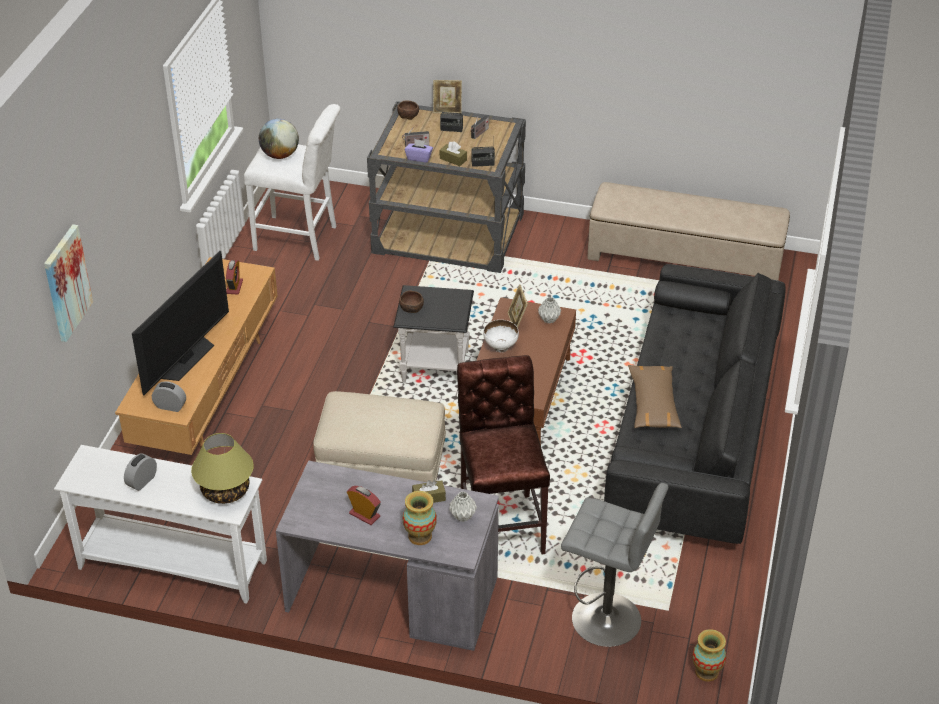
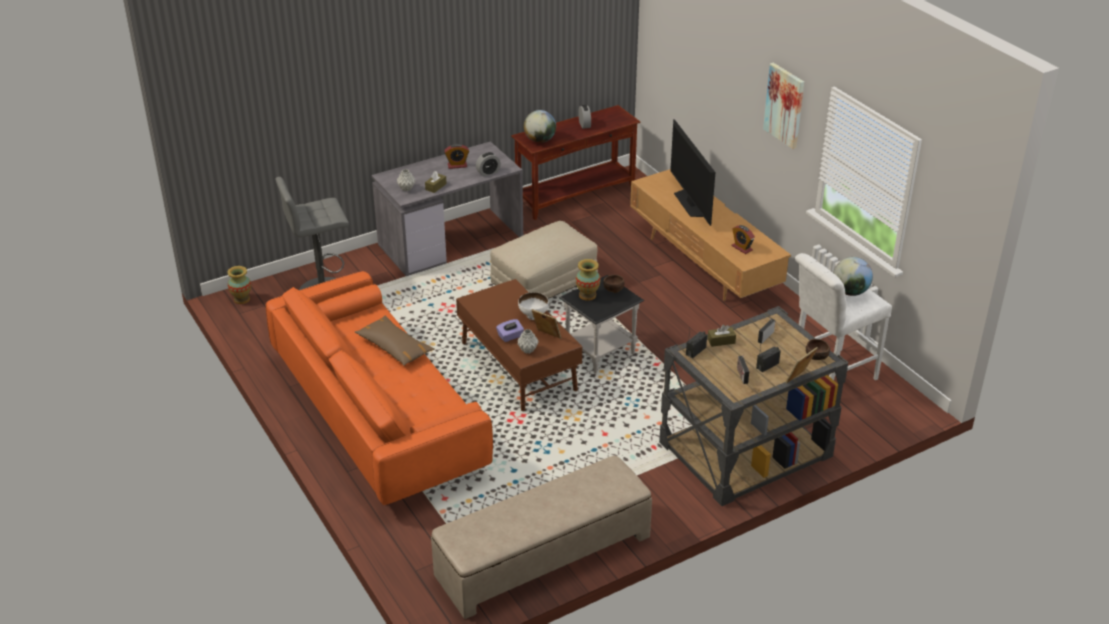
camera: 135 degrees right, 5 degrees down
picture [44,224,93,342] -> picture moved to [763,63,804,149]
white console table [54,445,267,604] -> brown console table [511,105,640,220]
alarm clock [152,381,186,412] -> alarm clock moved to [476,152,501,176]
table lamp [191,433,254,504] -> globe [524,110,556,143]
vase [403,491,437,545] -> vase moved to [576,259,600,301]
purple tissue box [405,139,433,162] -> purple tissue box moved to [496,319,524,342]
brown stool [457,355,550,555] -> none
black sofa [604,264,786,544] -> orange sofa [266,271,493,505]

